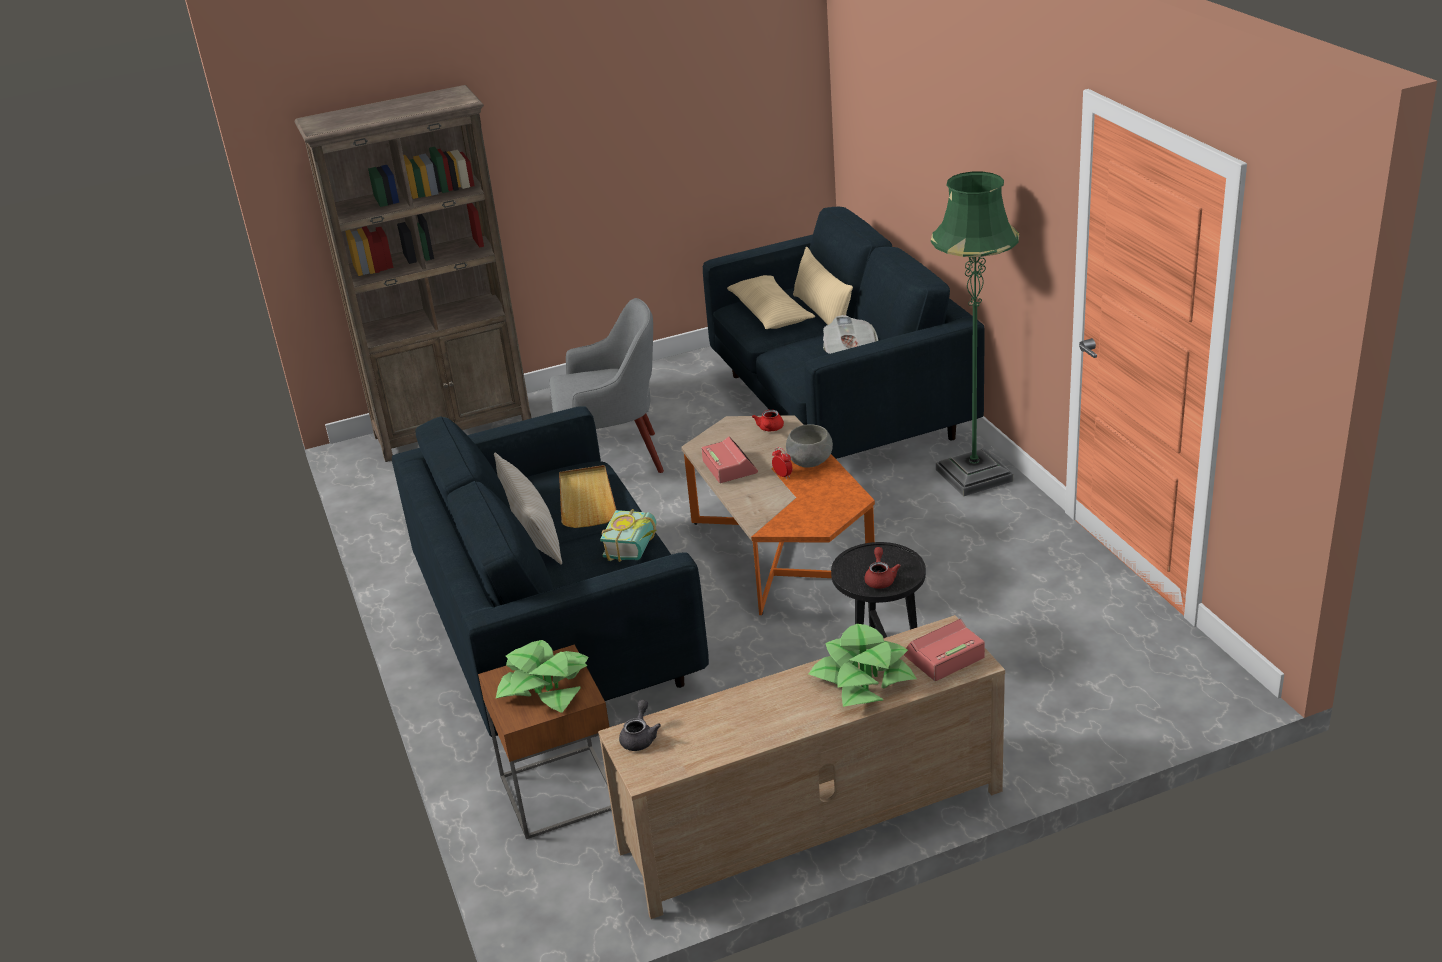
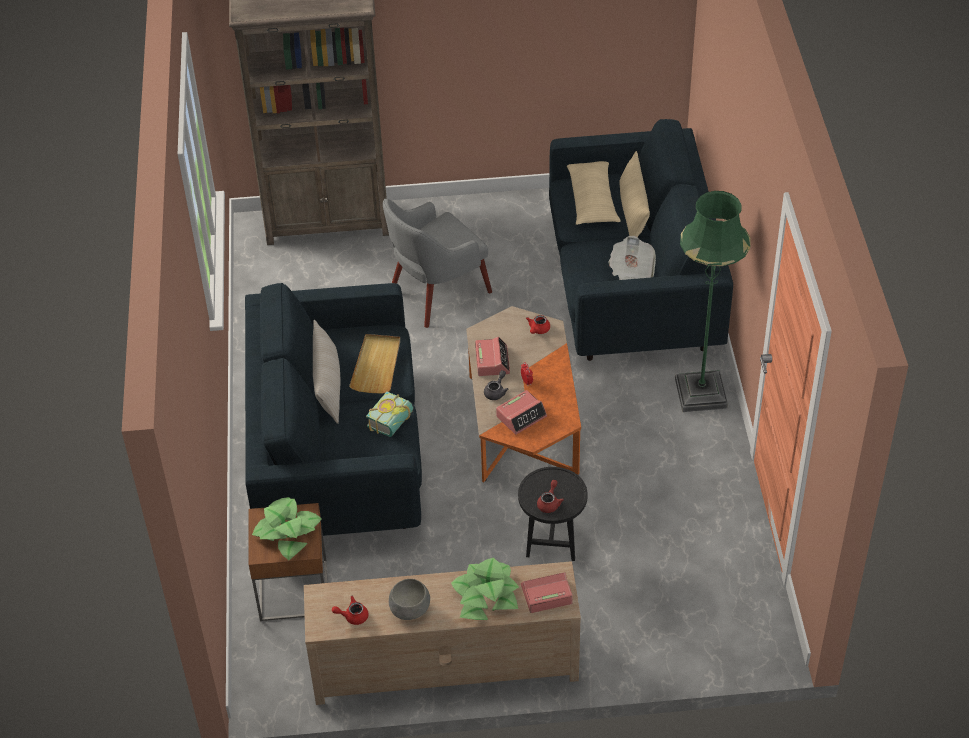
camera: 15 degrees right, 15 degrees up
grey armchair [549,298,664,473] -> grey armchair turned 135 degrees clockwise [383,199,492,328]
grey teapot [619,699,661,751] -> grey teapot moved to [484,370,509,400]
grey bowl [786,424,833,468] -> grey bowl moved to [389,579,430,620]
none -> red teapot [332,595,369,625]
none -> alarm clock [496,390,547,435]

